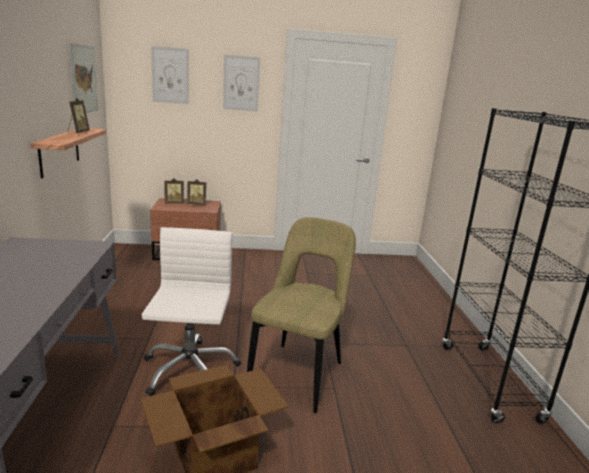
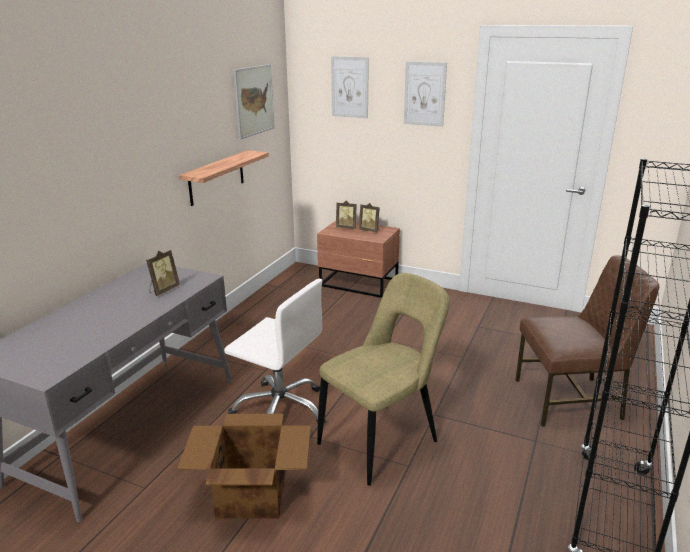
camera: 30 degrees right, 5 degrees up
picture frame [68,97,90,134] -> picture frame moved to [146,250,180,296]
white office chair [142,227,241,396] -> white office chair turned 90 degrees clockwise [224,279,326,424]
none -> brown chair [515,255,660,427]

